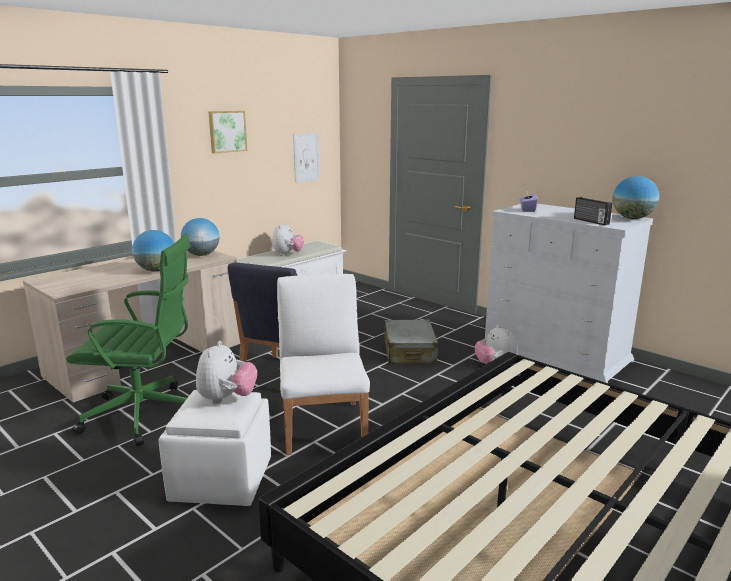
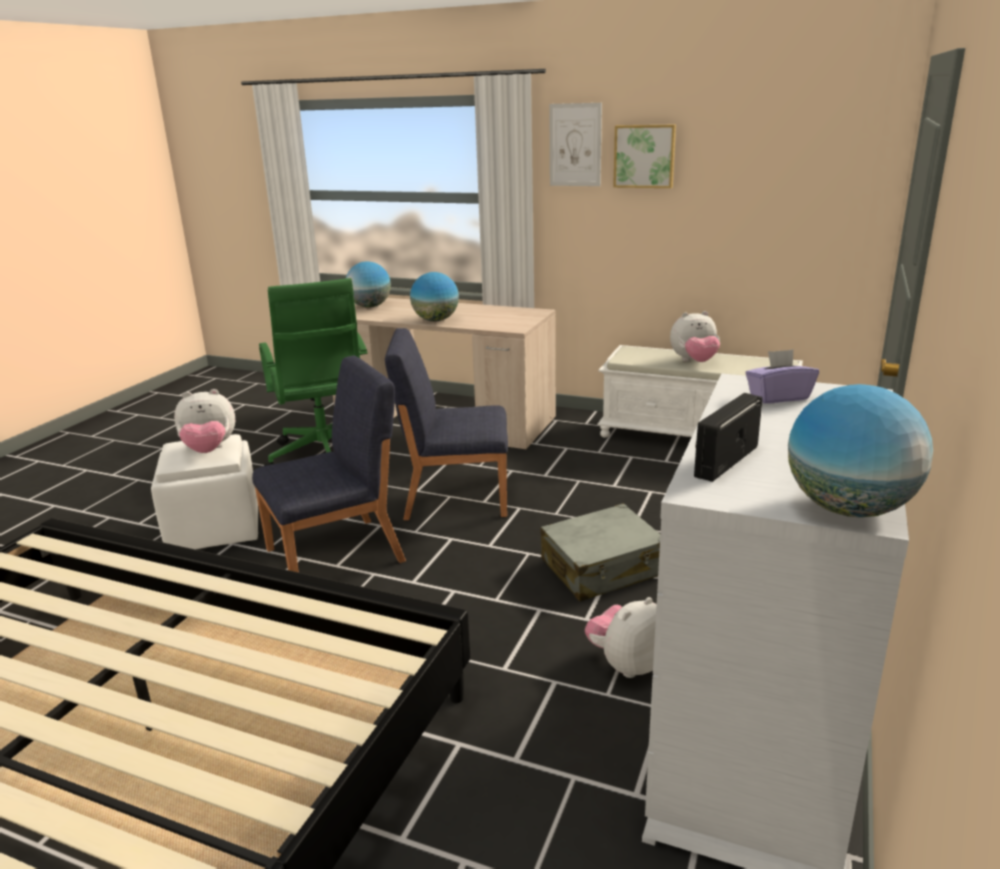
camera: 70 degrees right, 5 degrees up
globe [181,218,220,256] -> globe moved to [346,261,391,308]
white chair [277,274,370,455] -> blue chair [252,355,406,572]
picture [293,133,319,183] -> picture moved to [549,103,602,186]

